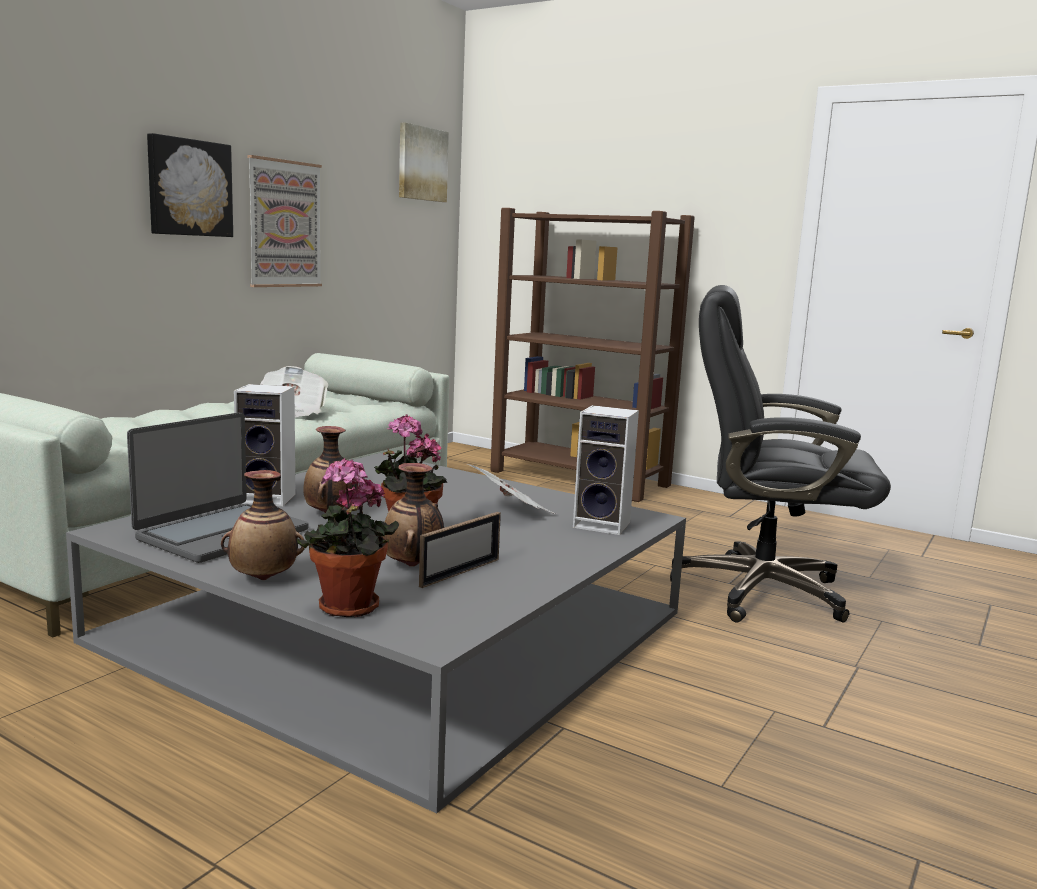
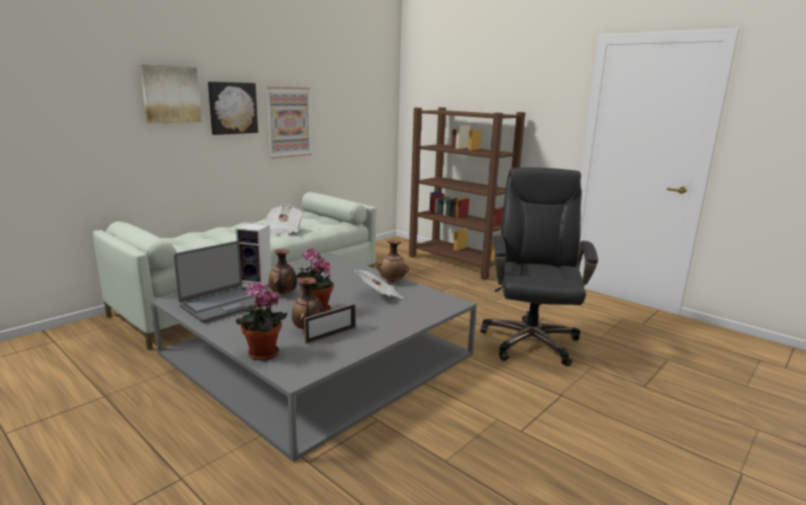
camera: 10 degrees right, 5 degrees up
vase [221,470,305,580] -> vase moved to [377,240,409,282]
picture [399,122,449,202] -> picture moved to [140,64,201,124]
speaker [573,405,639,535] -> none
black office chair [670,285,891,623] -> black office chair turned 75 degrees clockwise [480,167,598,366]

